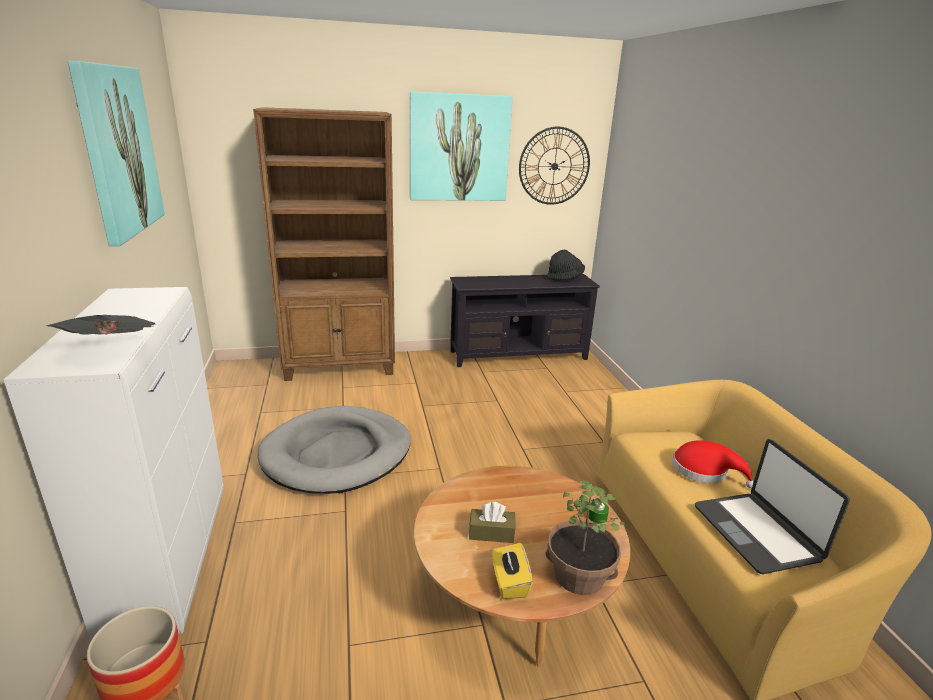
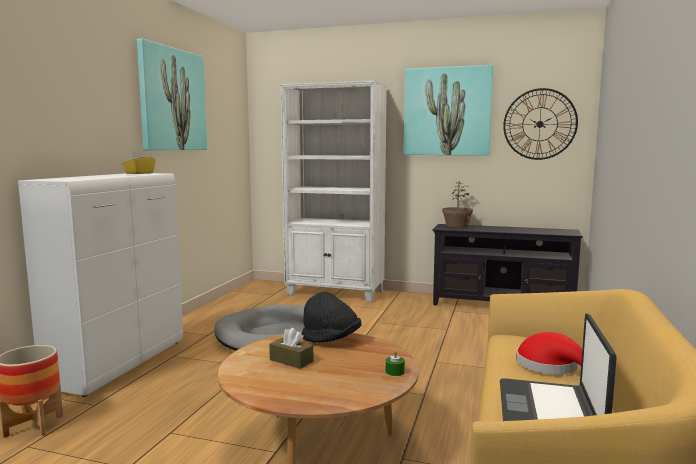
camera: 30 degrees right, 15 degrees down
newspaper [46,315,156,335] -> none
brown bookcase [253,107,395,381] -> white bookcase [280,80,387,302]
yellow tissue box [492,543,533,599] -> yellow tissue box moved to [122,151,156,174]
potted plant [546,480,628,595] -> potted plant moved to [442,182,473,228]
black hat [547,250,585,281] -> black hat moved to [301,292,362,343]

